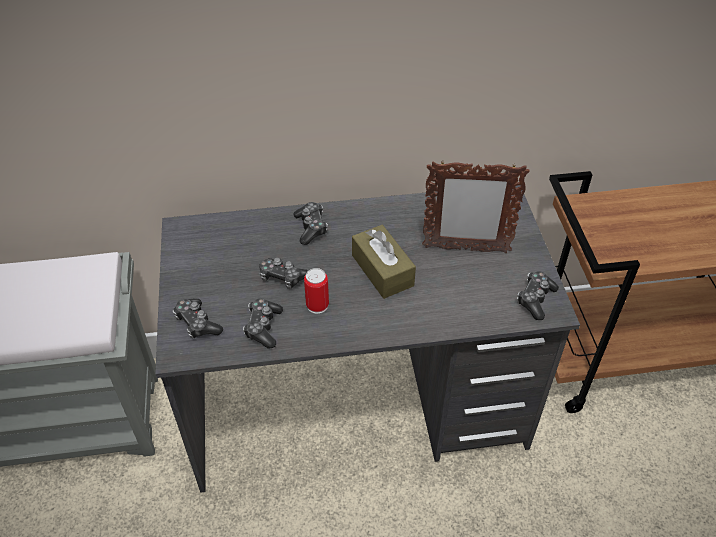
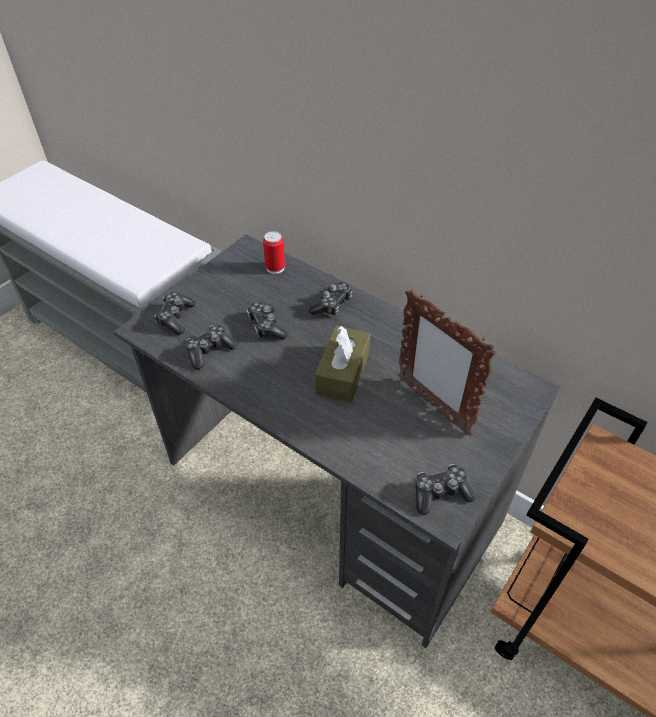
camera: 45 degrees right, 0 degrees up
can [304,268,329,314] -> can moved to [263,231,285,274]

